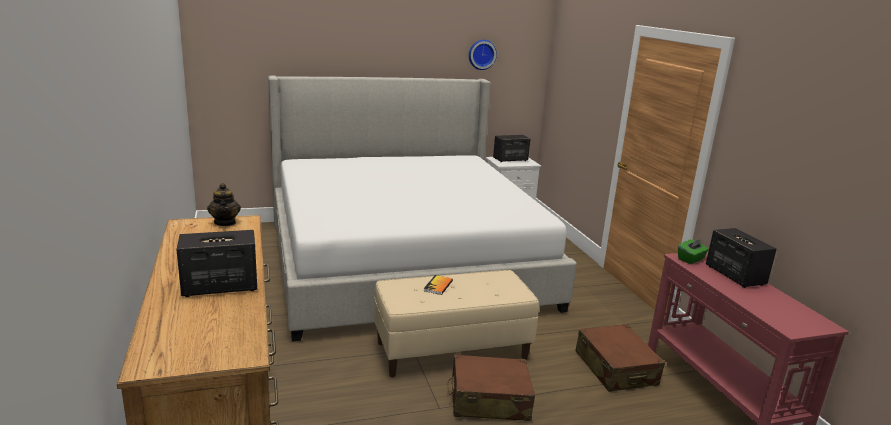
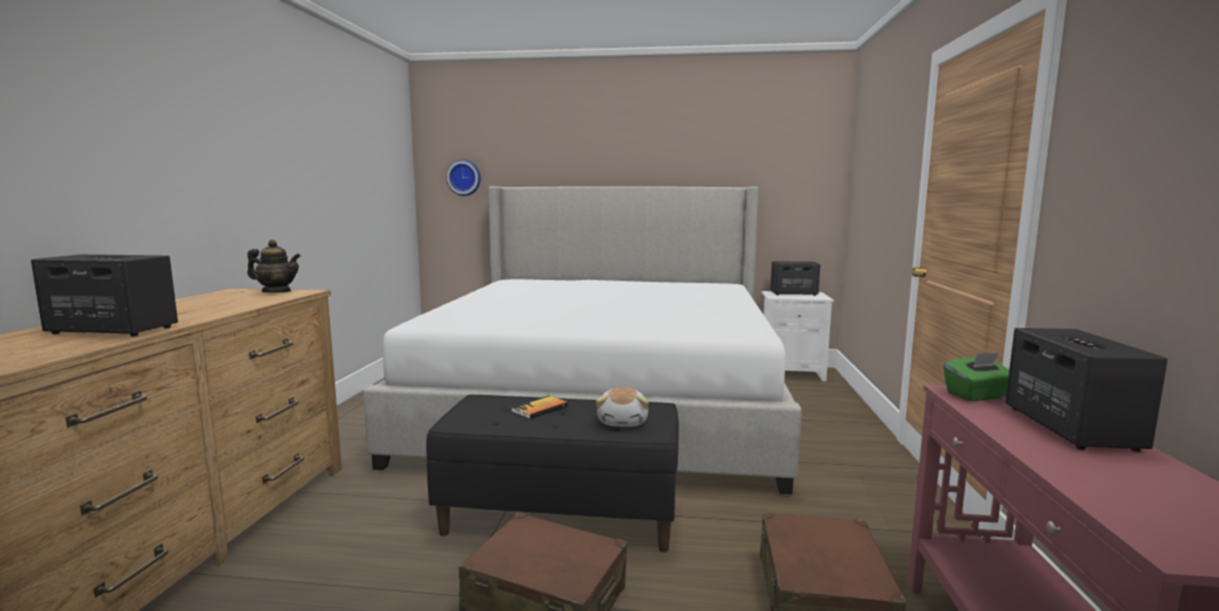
camera: 25 degrees right, 10 degrees down
teapot [207,183,241,226] -> teapot turned 90 degrees counterclockwise [247,240,301,293]
beige bench [374,270,539,377] -> black bench [426,395,679,552]
wall clock [469,40,497,70] -> wall clock moved to [446,159,481,196]
none -> plush toy [596,387,649,427]

